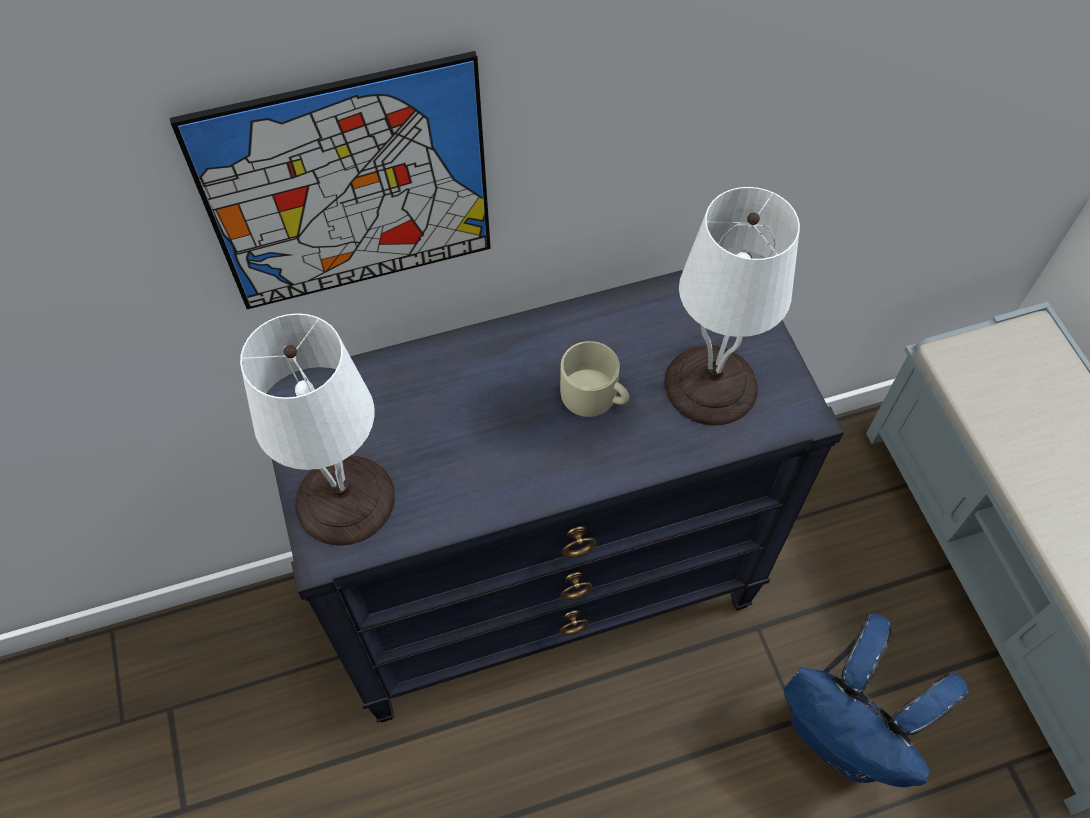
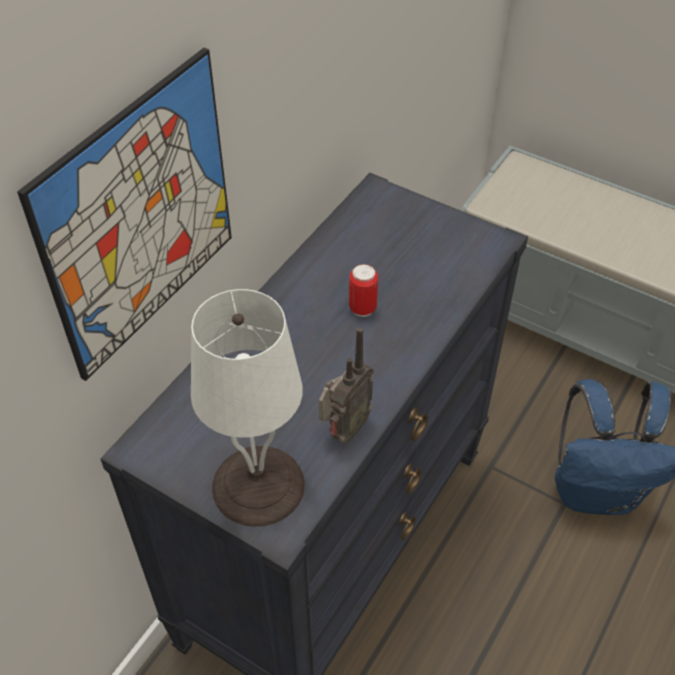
camera: 40 degrees left, 10 degrees down
beige mug [560,341,629,417] -> can [349,264,378,317]
white table lamp [664,187,800,425] -> none
none -> radio [319,327,374,444]

